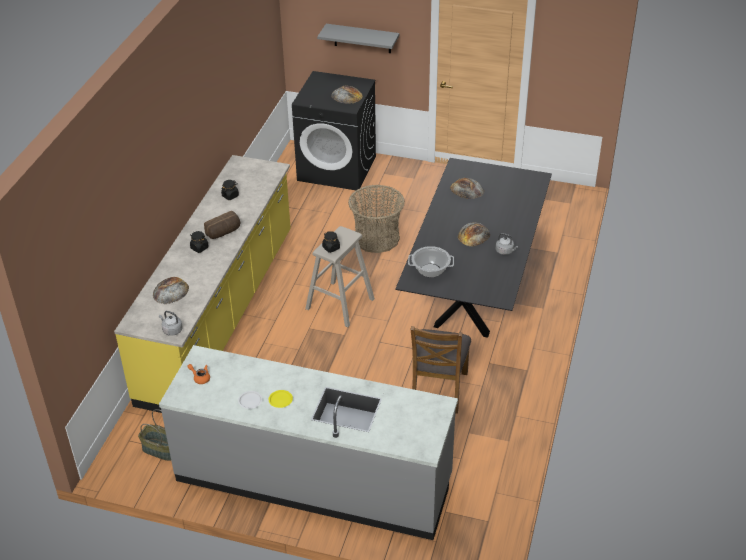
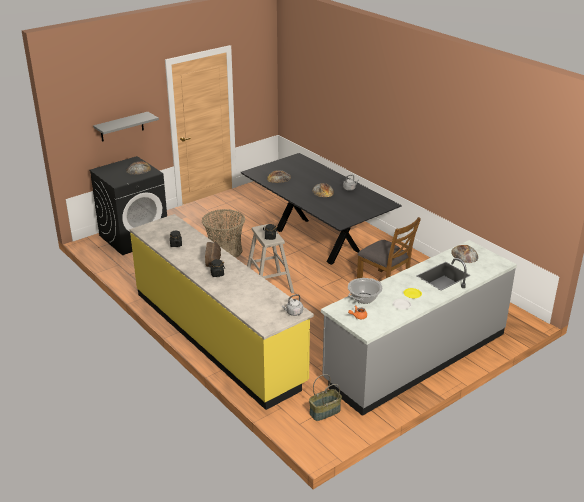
camera: 55 degrees left, 10 degrees down
bread [153,277,189,304] -> bread moved to [451,245,478,263]
cooking pot [408,246,454,277] -> cooking pot moved to [348,278,383,304]

